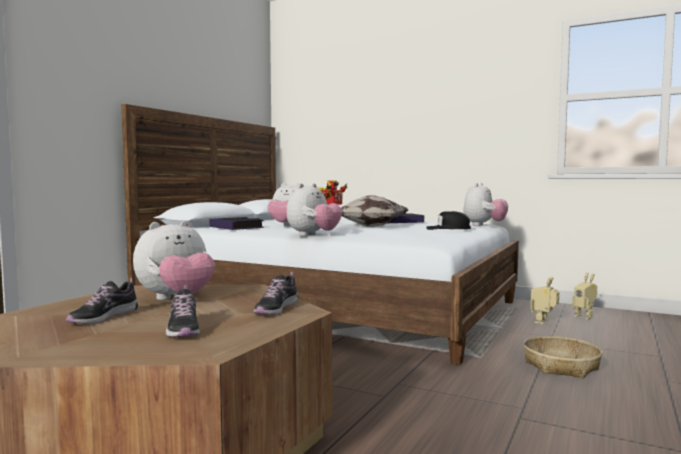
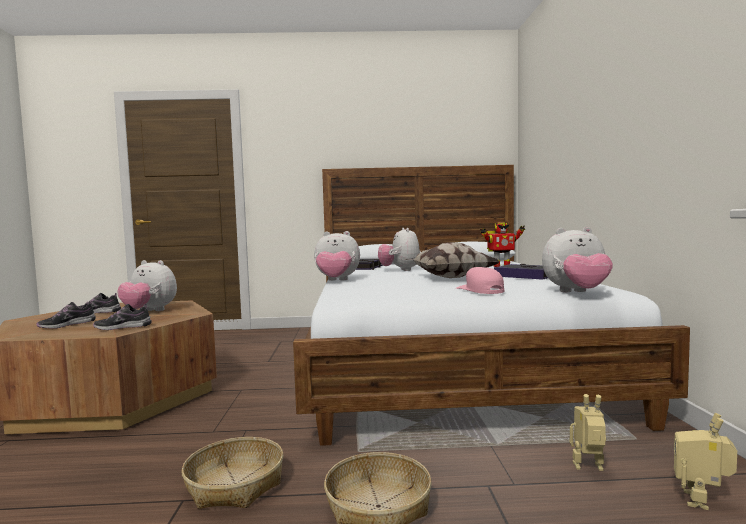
camera: 60 degrees right, 0 degrees up
black cap [426,211,471,230] -> pink cap [456,267,505,294]
none -> basket [181,437,283,509]

